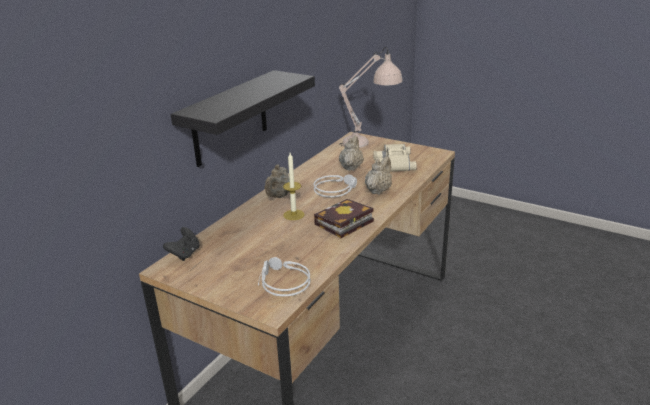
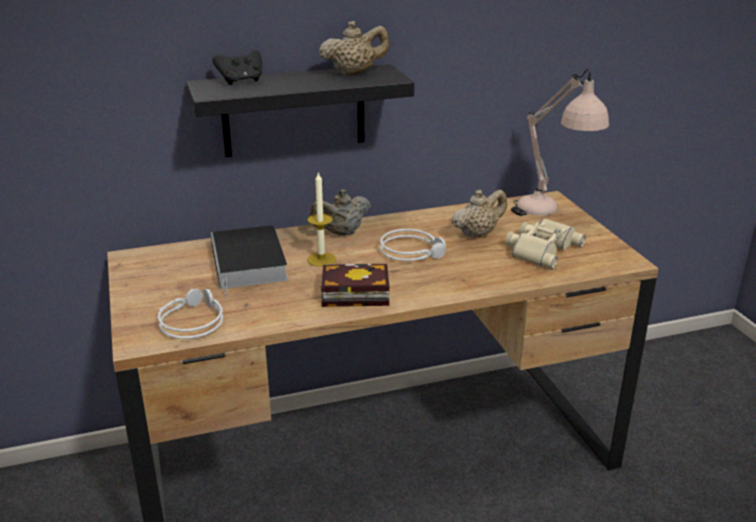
camera: 40 degrees right, 0 degrees up
black game controller [163,227,200,261] -> black game controller moved to [212,50,262,85]
beige teapot [365,156,392,195] -> beige teapot moved to [319,21,389,75]
none -> book [211,225,288,297]

